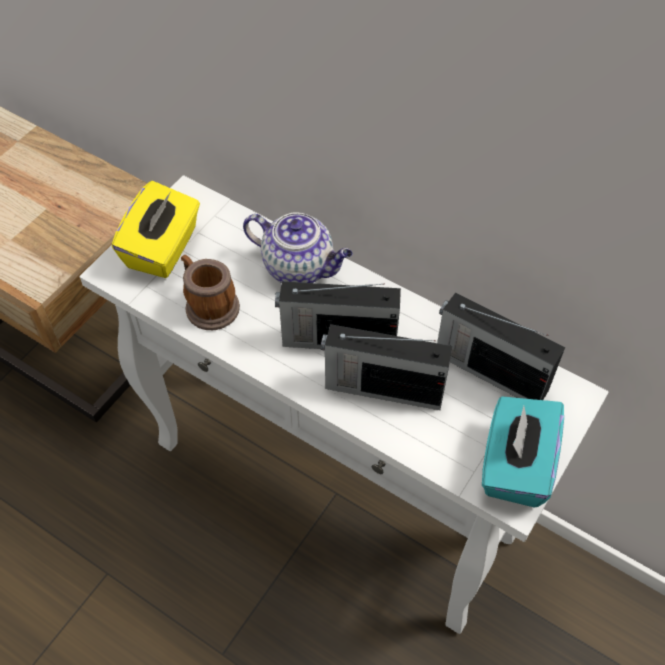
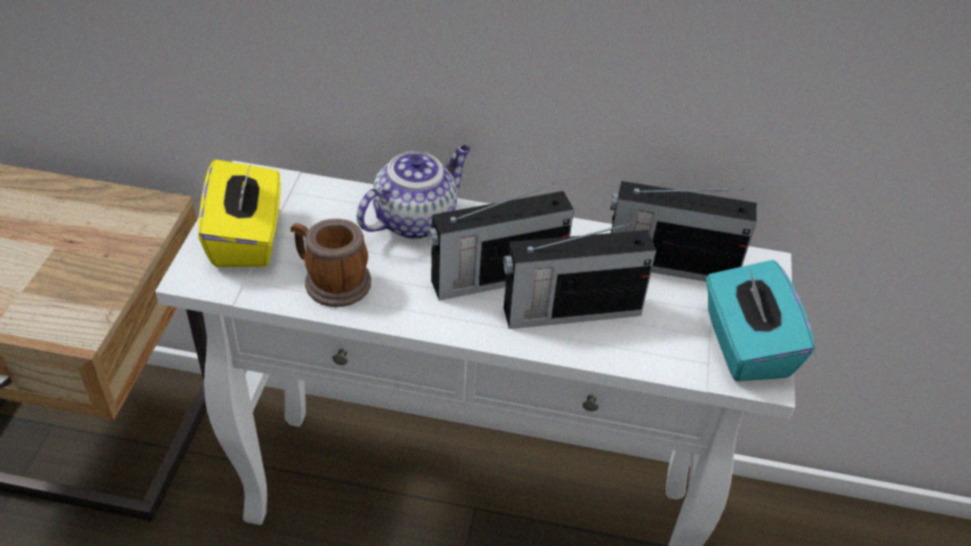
camera: 25 degrees left, 10 degrees down
teapot [243,212,353,283] -> teapot turned 45 degrees counterclockwise [357,145,471,239]

